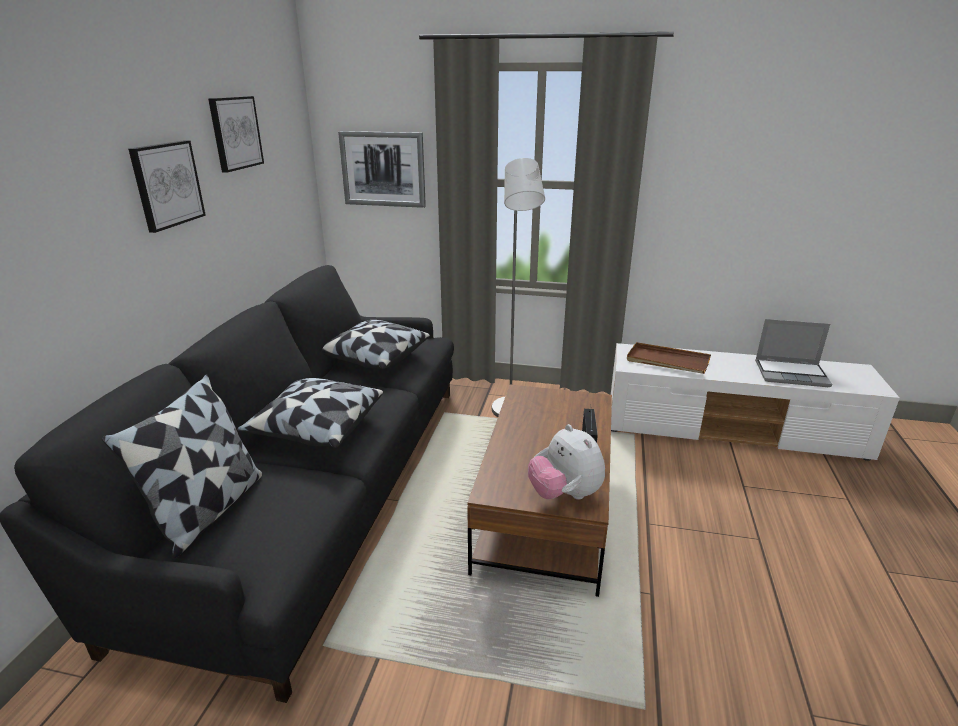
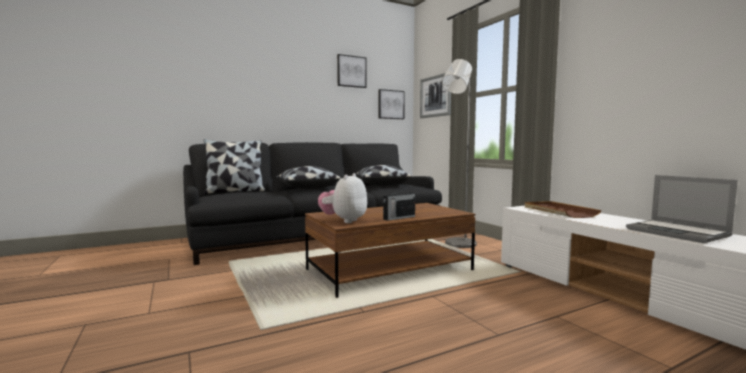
camera: 50 degrees right, 20 degrees down
picture [128,140,206,233] -> picture moved to [378,89,405,119]

